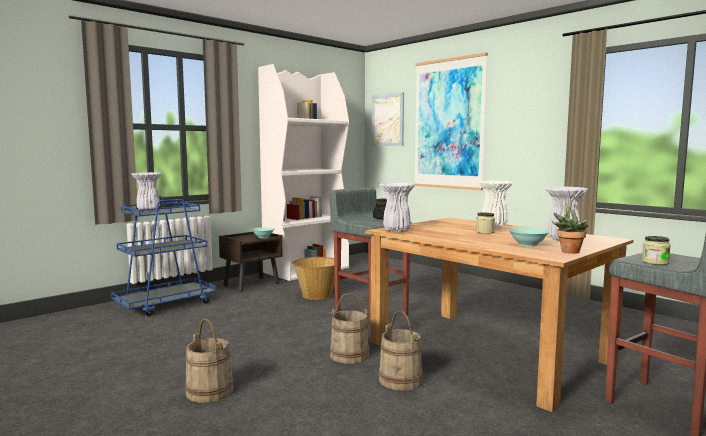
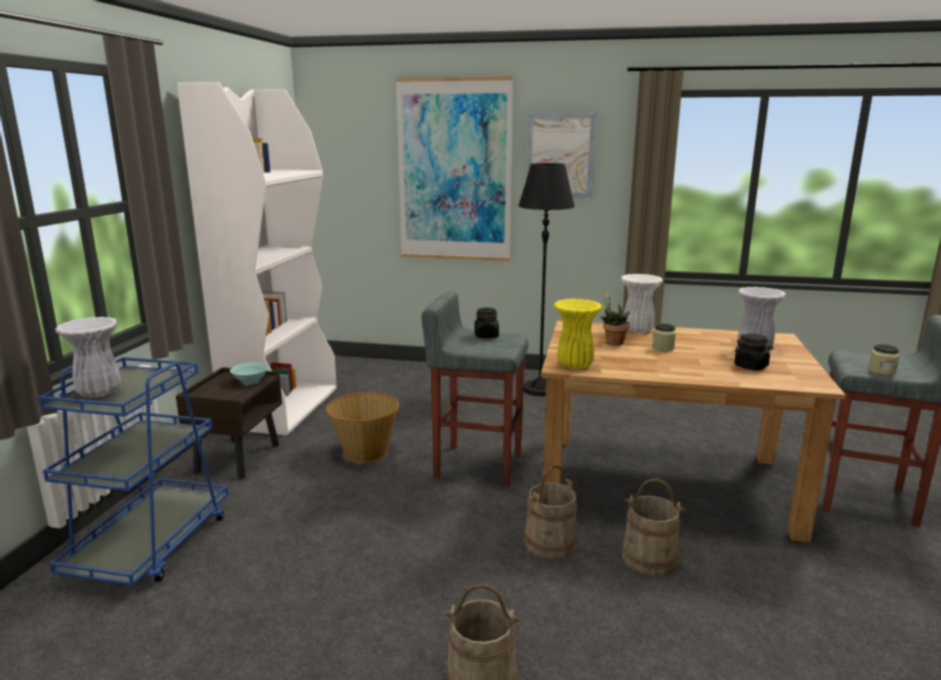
camera: 35 degrees left, 10 degrees up
picture [372,92,404,146] -> picture moved to [526,112,597,198]
white vase [380,183,415,232] -> yellow vase [554,299,603,369]
turquoise bowl [509,228,549,247] -> black jar [734,334,773,370]
potted plant [551,200,588,254] -> potted plant moved to [599,291,630,345]
none -> black floor lamp [518,163,575,396]

